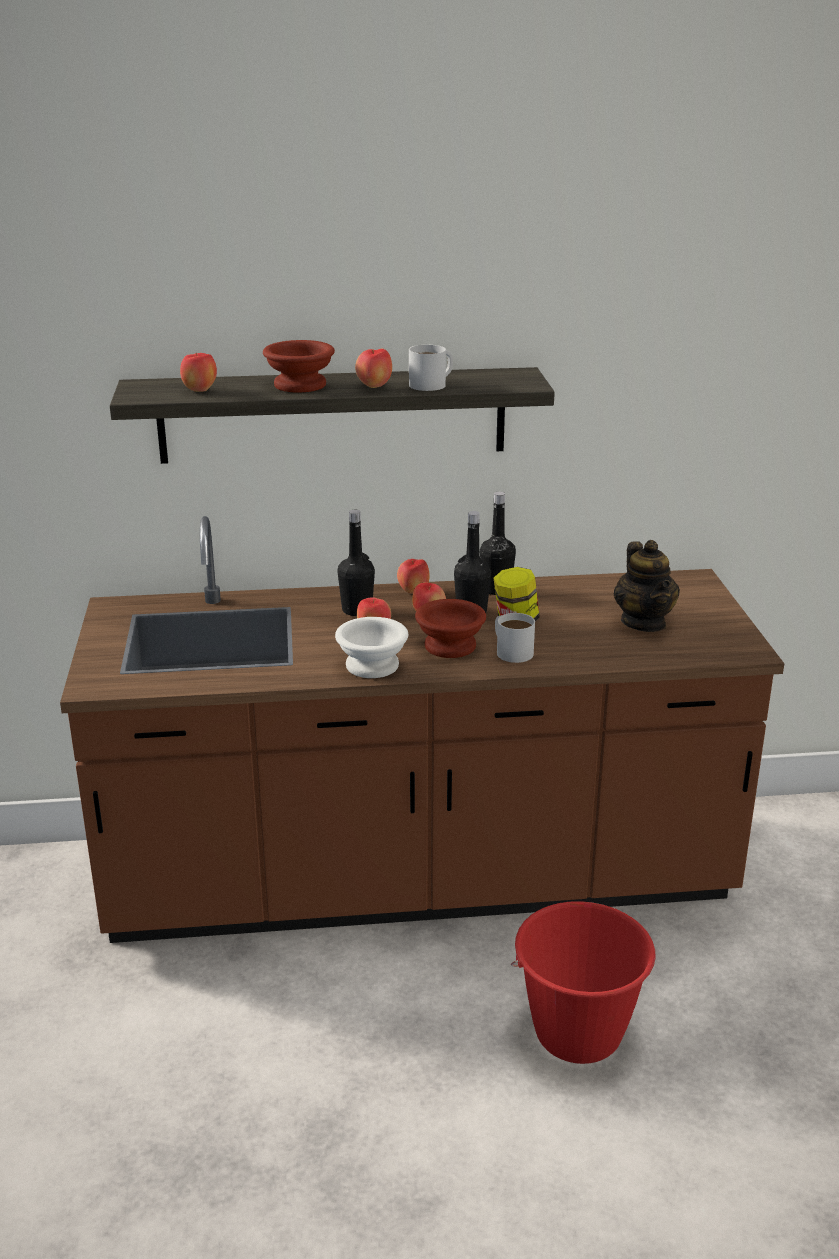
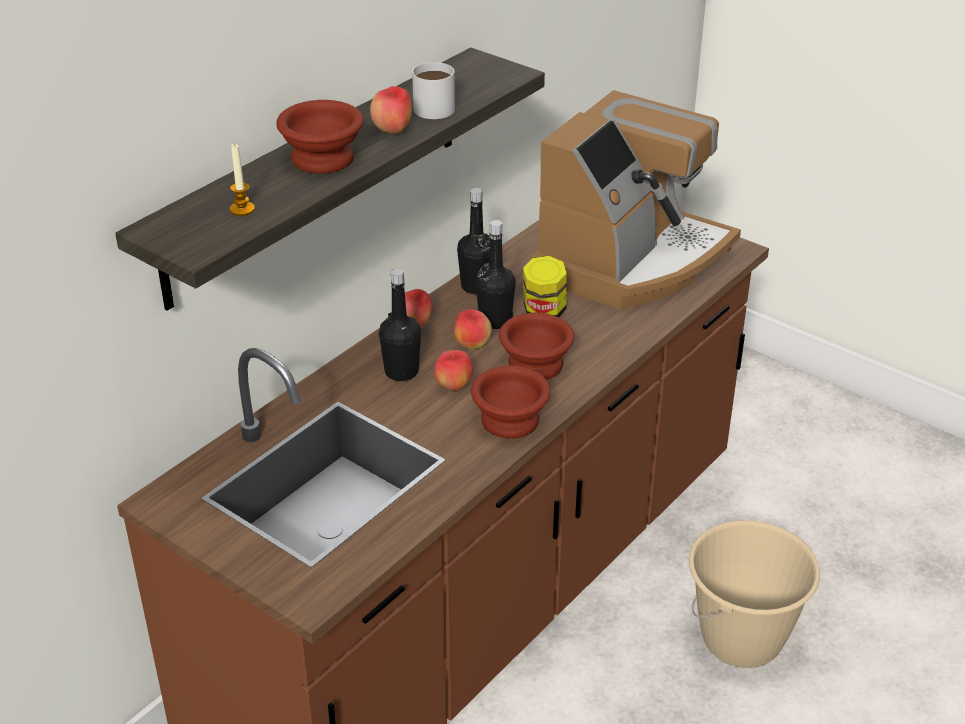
camera: 45 degrees left, 10 degrees up
apple [180,353,217,392] -> candle [230,143,255,216]
white bowl [335,617,408,678] -> brown bowl [471,365,551,439]
white mug [495,613,535,663] -> none
red bucket [511,901,656,1064] -> beige bucket [689,520,820,668]
teapot [614,540,680,632] -> coffee machine [530,90,741,310]

